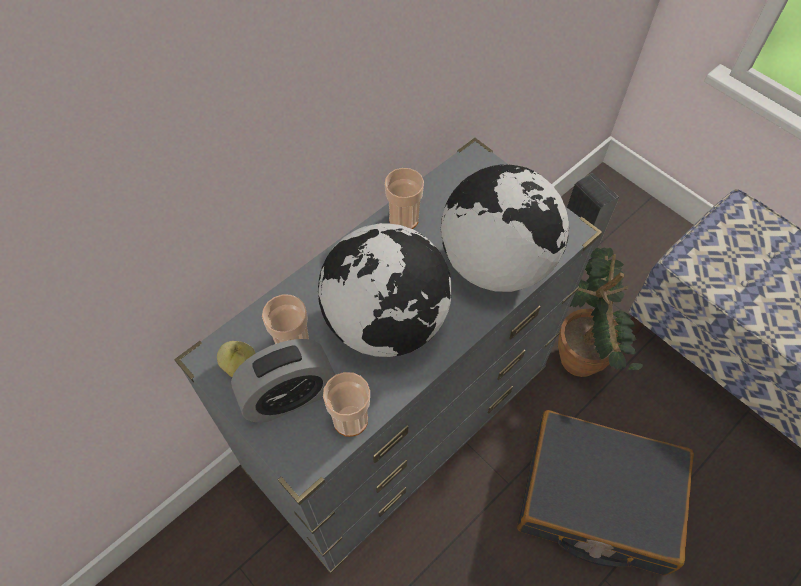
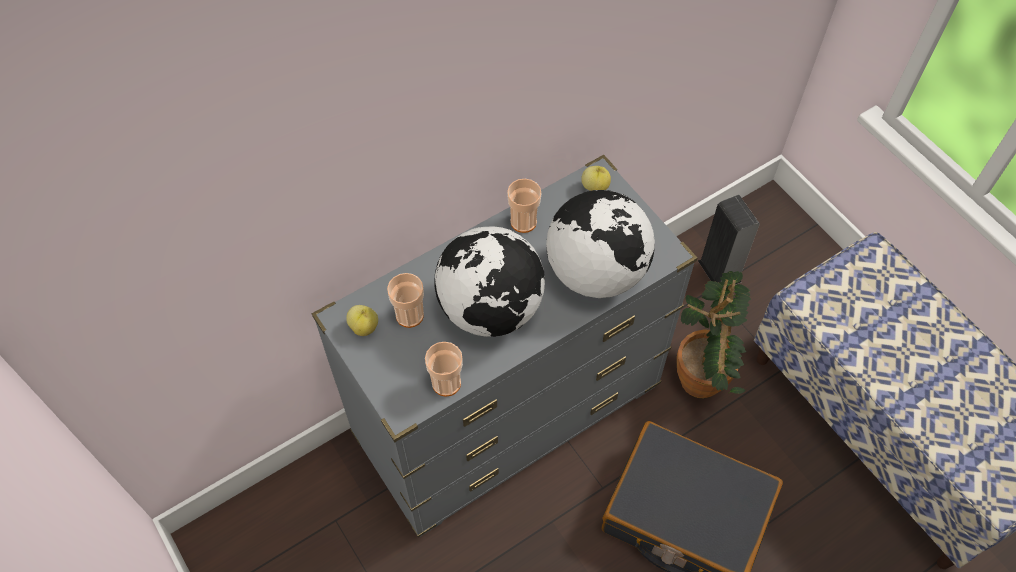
camera: 10 degrees right, 0 degrees up
alarm clock [231,339,335,423] -> none
none -> apple [581,166,611,191]

